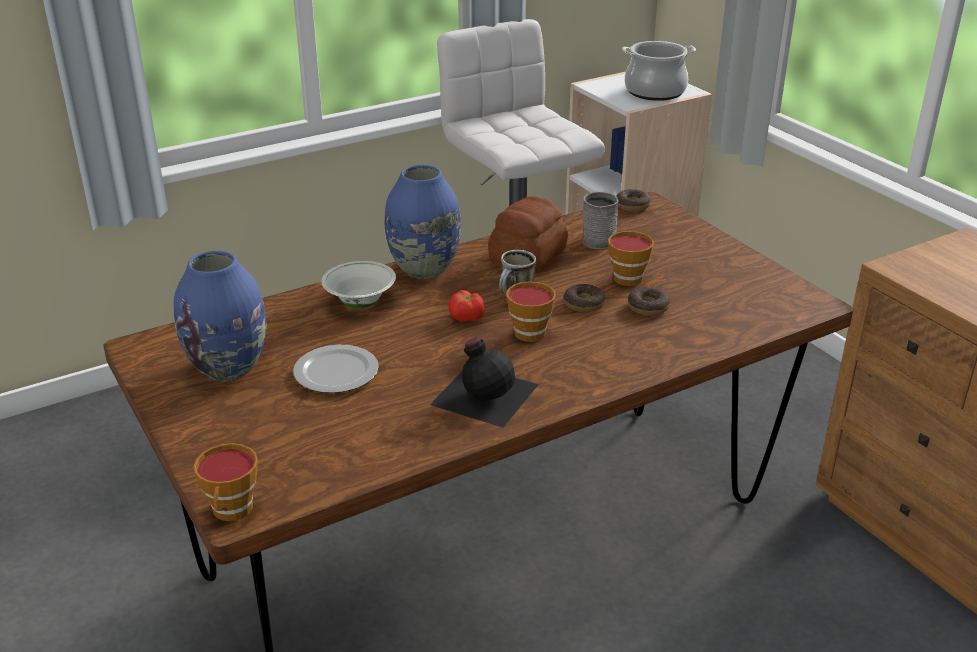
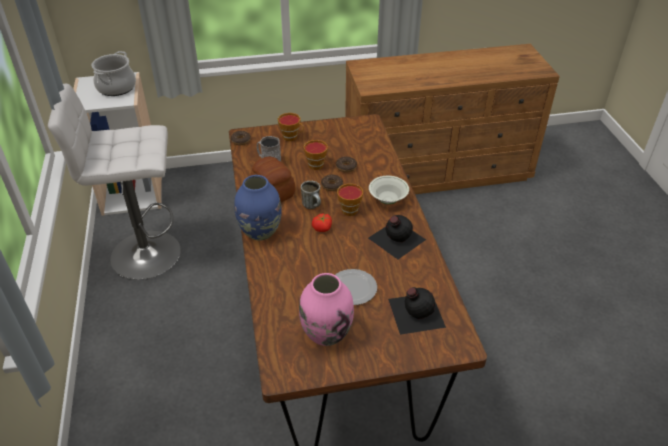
camera: 70 degrees left, 10 degrees up
blue vase [174,251,266,381] -> pink vase [299,273,354,346]
cup [193,443,258,521] -> cup moved to [278,113,304,141]
white bowl [321,261,396,308] -> white bowl moved to [369,176,409,204]
none -> black bottle [388,287,446,335]

